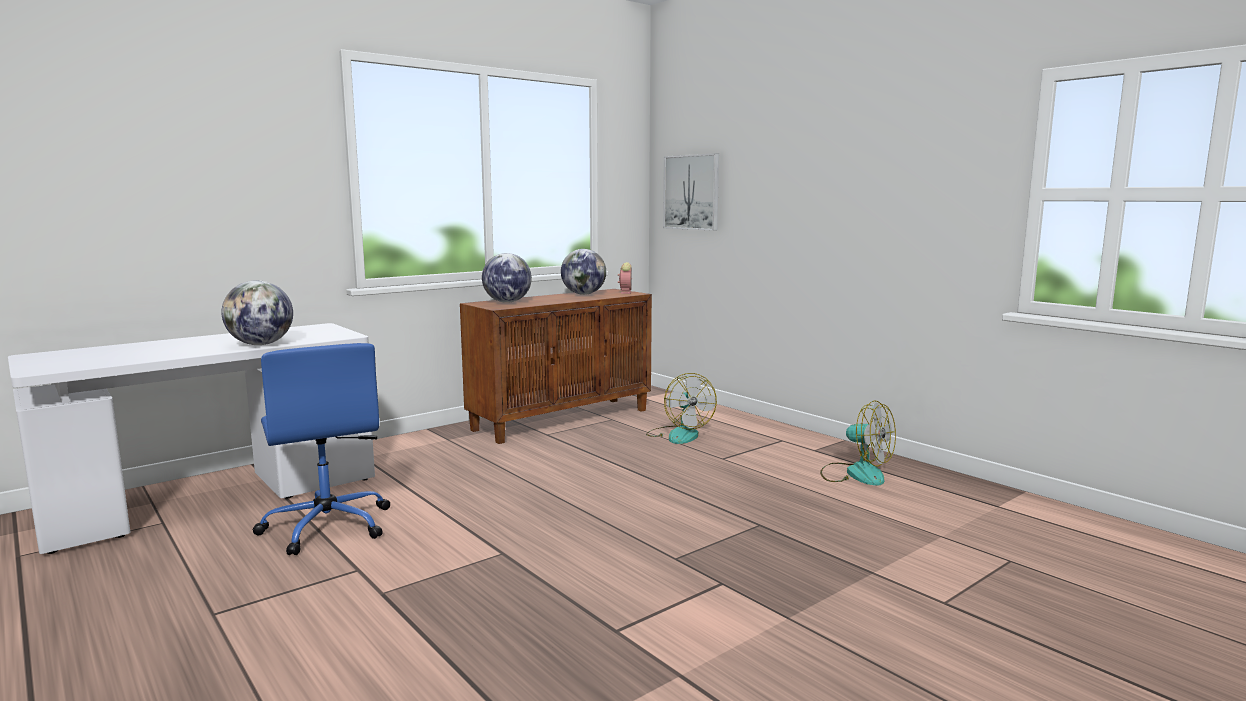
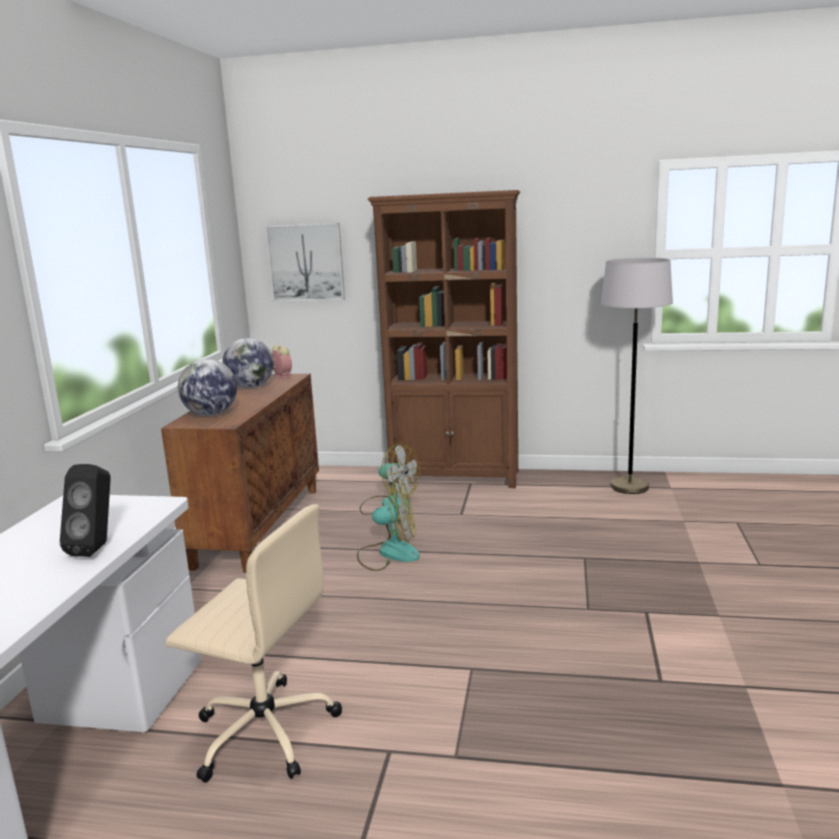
camera: 40 degrees left, 5 degrees up
globe [221,280,293,345] -> black speaker [60,464,111,557]
blue office chair [253,343,390,555] -> beige office chair [166,504,342,783]
fan [820,400,896,486] -> fan moved to [357,481,420,571]
none -> brown bookcase [368,190,520,488]
none -> grey floor lamp [601,257,673,494]

